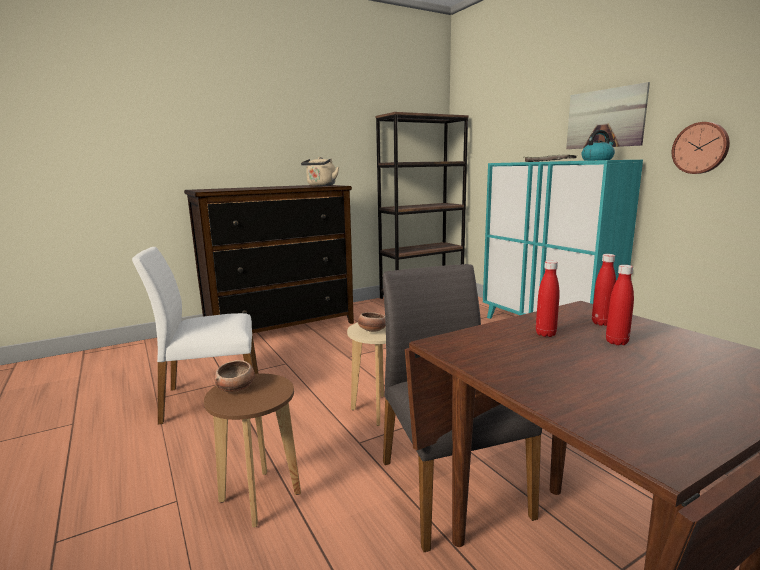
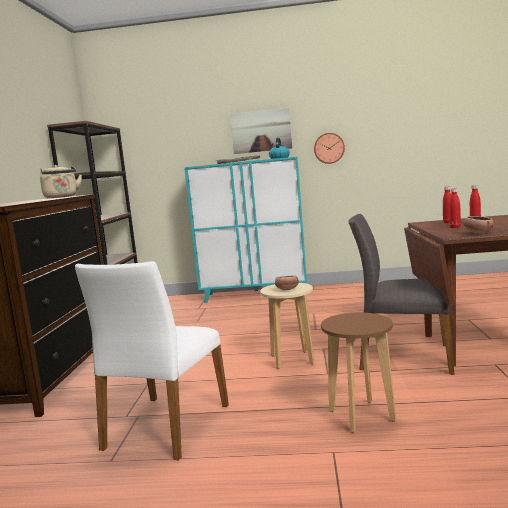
camera: 55 degrees left, 5 degrees down
bowl [215,360,255,392] -> bowl moved to [464,216,494,234]

